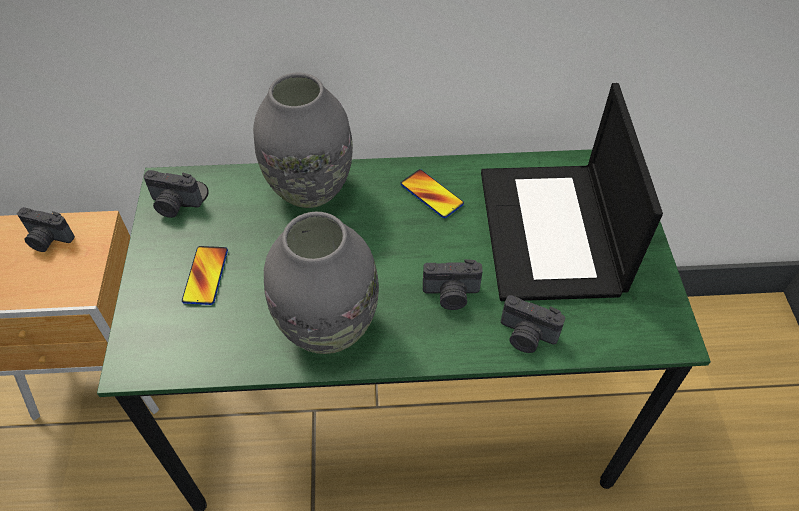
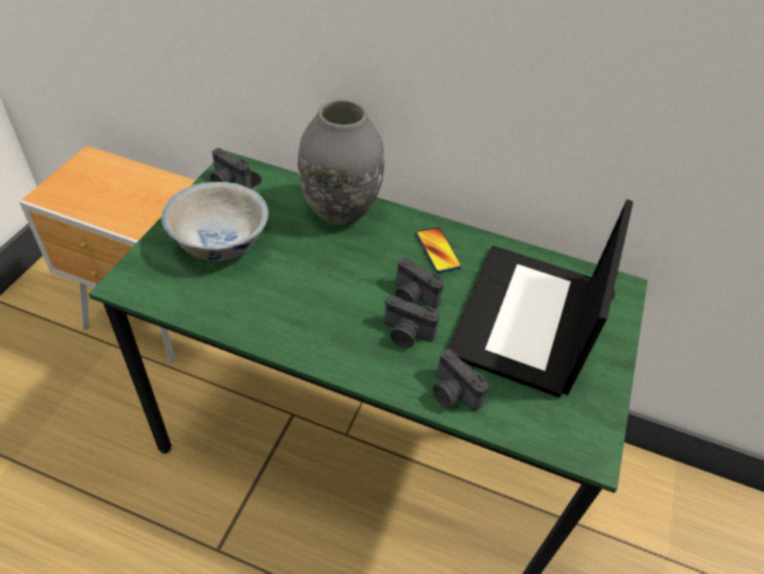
camera: 20 degrees right, 5 degrees down
camera [17,207,75,252] -> camera moved to [395,257,444,309]
phone [182,246,228,305] -> white bowl [162,182,269,261]
grey vase [264,212,379,354] -> none

